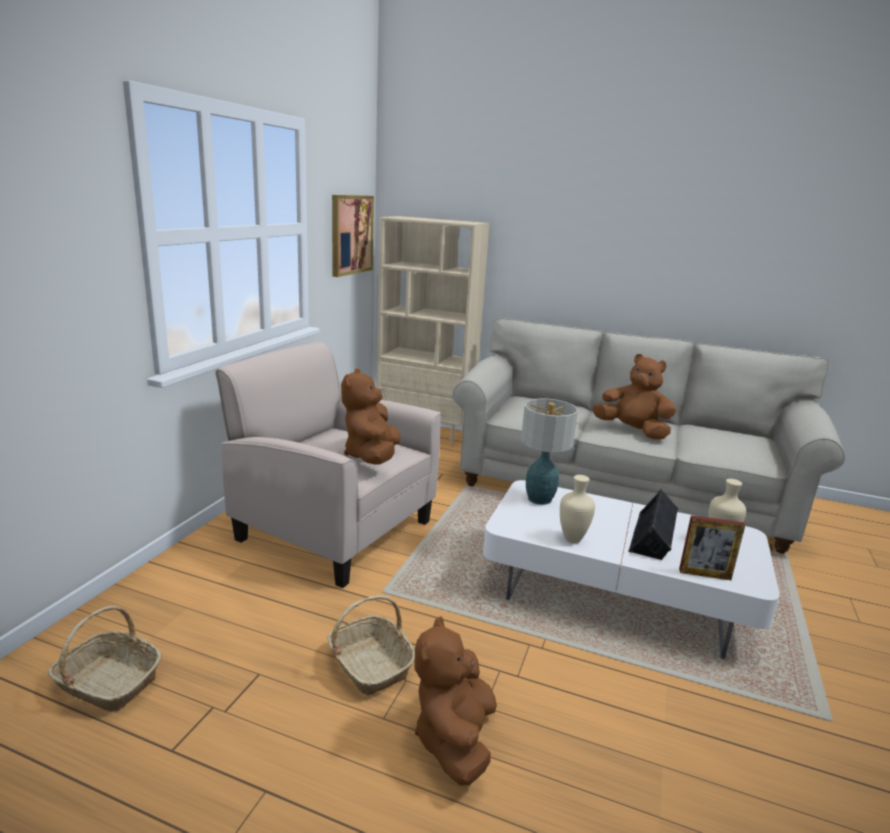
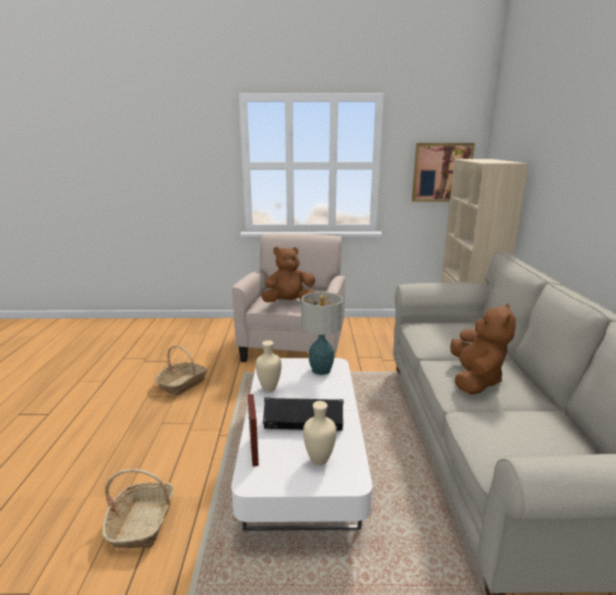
camera: 70 degrees right, 0 degrees up
basket [48,606,162,712] -> basket moved to [102,469,174,548]
brown plush toy [415,616,497,786] -> none

